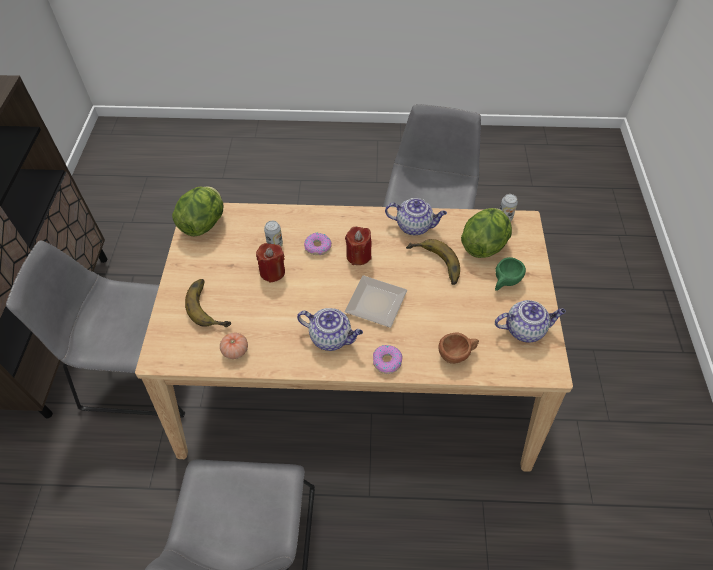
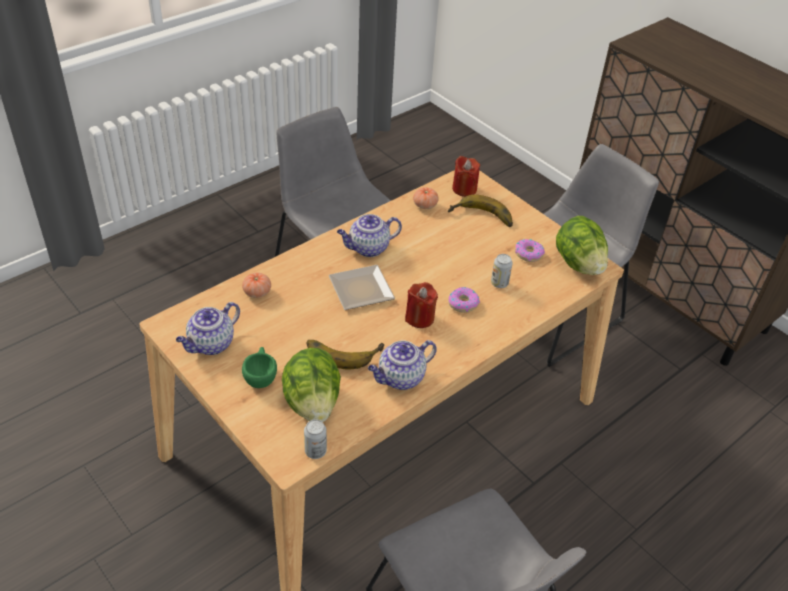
camera: 135 degrees right, 10 degrees down
red candle [256,243,285,282] -> red candle moved to [452,156,480,197]
donut [373,345,403,374] -> donut moved to [515,239,545,262]
brown cup [438,333,479,364] -> tomato [242,272,271,298]

